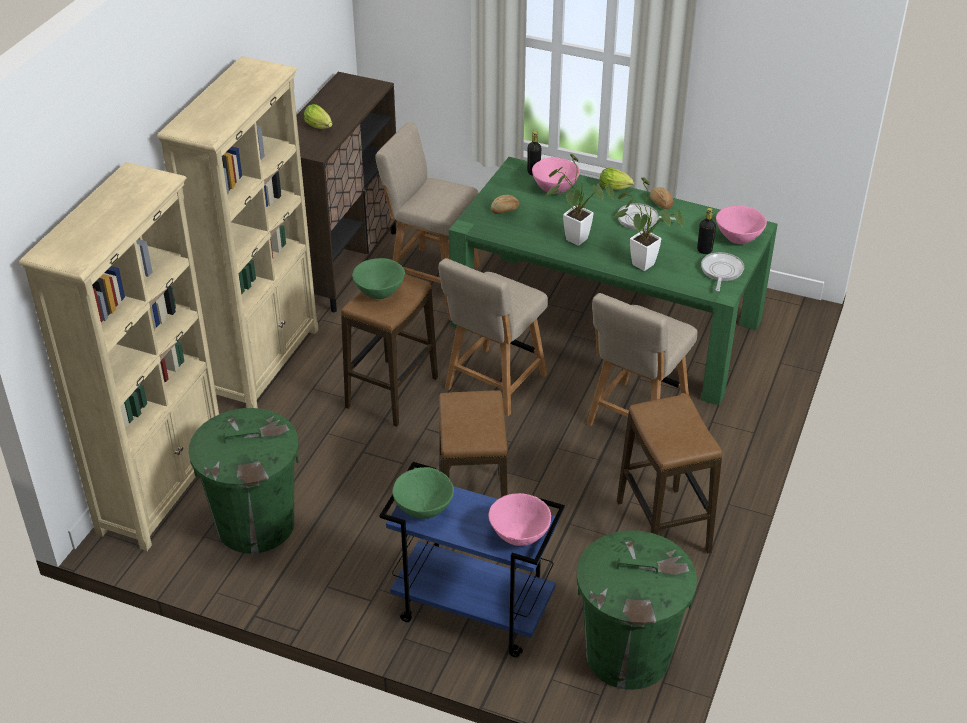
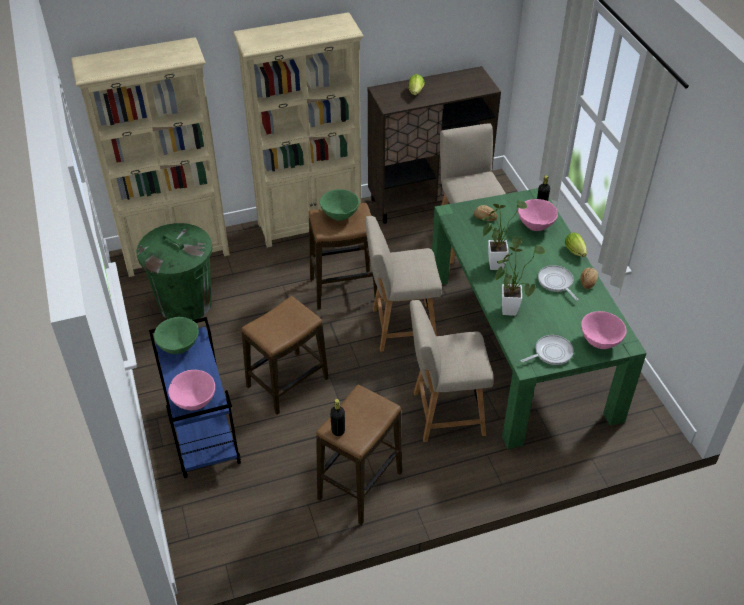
camera: 50 degrees right, 5 degrees up
green trash can [577,530,697,690] -> none
black bottle [697,208,716,254] -> black bottle moved to [330,399,345,436]

